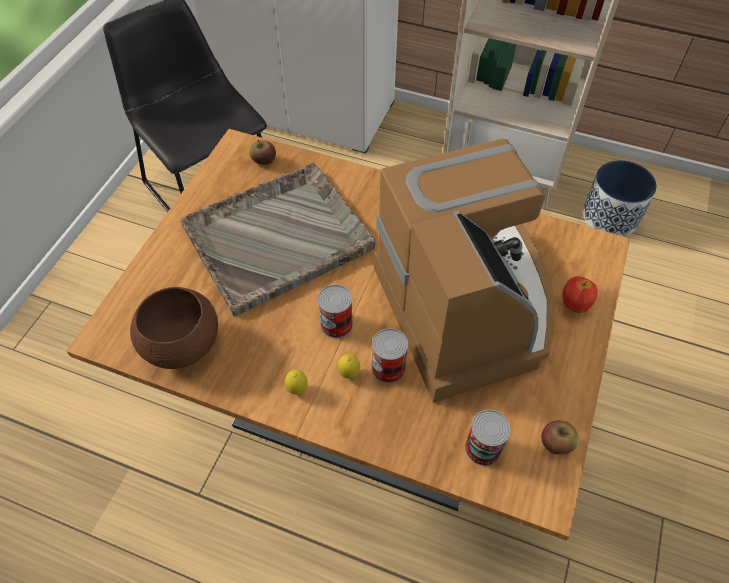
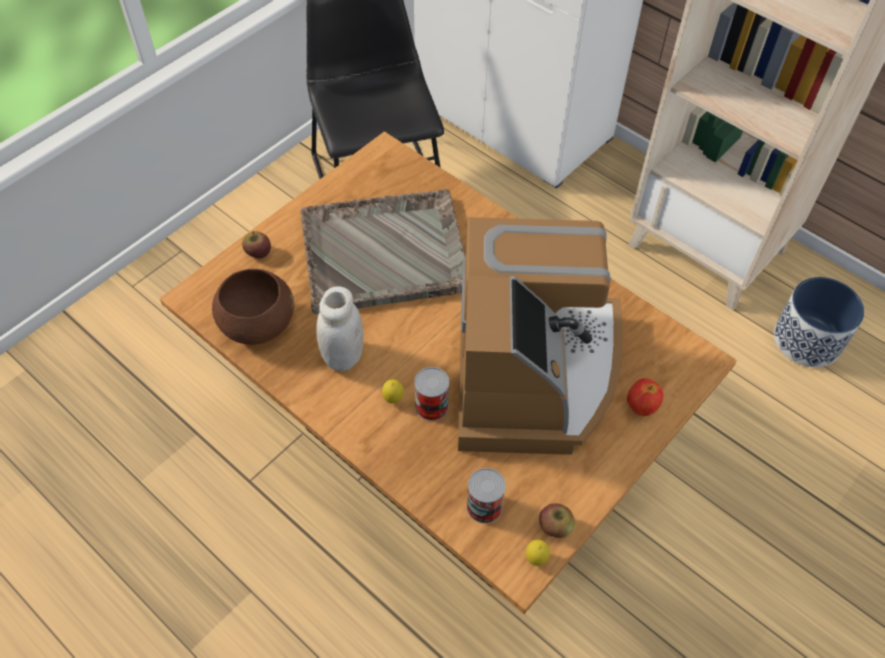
camera: 20 degrees right, 0 degrees up
apple [249,139,276,165] -> apple moved to [242,231,271,259]
lemon [285,370,308,395] -> lemon moved to [526,539,550,566]
can [318,285,353,338] -> none
none -> white jar [316,286,364,371]

